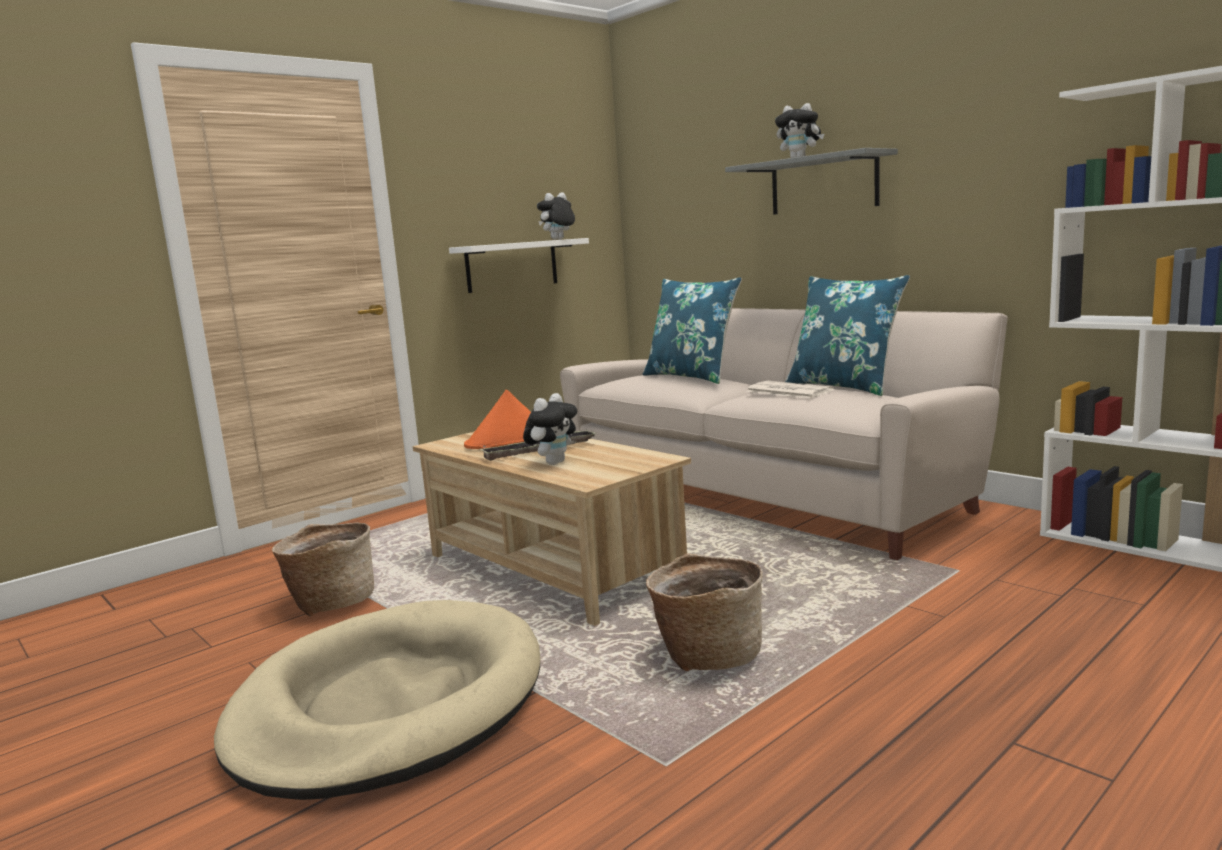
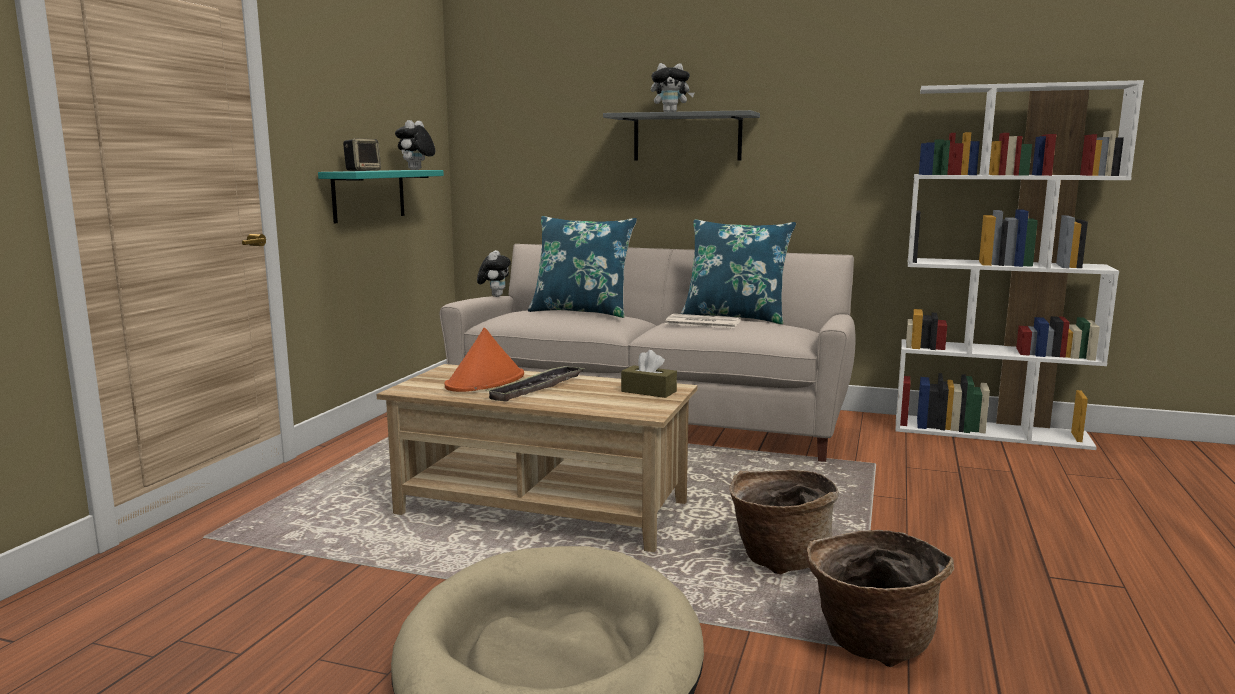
camera: 30 degrees left, 0 degrees up
basket [272,522,374,617] -> basket moved to [806,530,954,667]
white shelf [449,238,589,293] -> turquoise shelf [318,170,444,224]
plush toy [523,393,577,465] -> plush toy moved to [477,250,511,297]
none -> speaker [343,138,381,171]
none -> brown tissue box [621,350,677,398]

